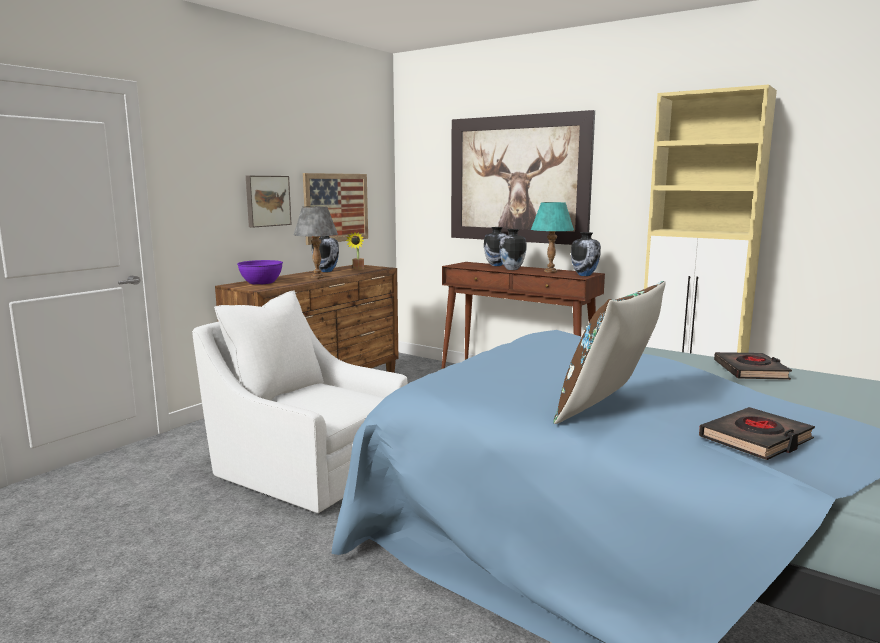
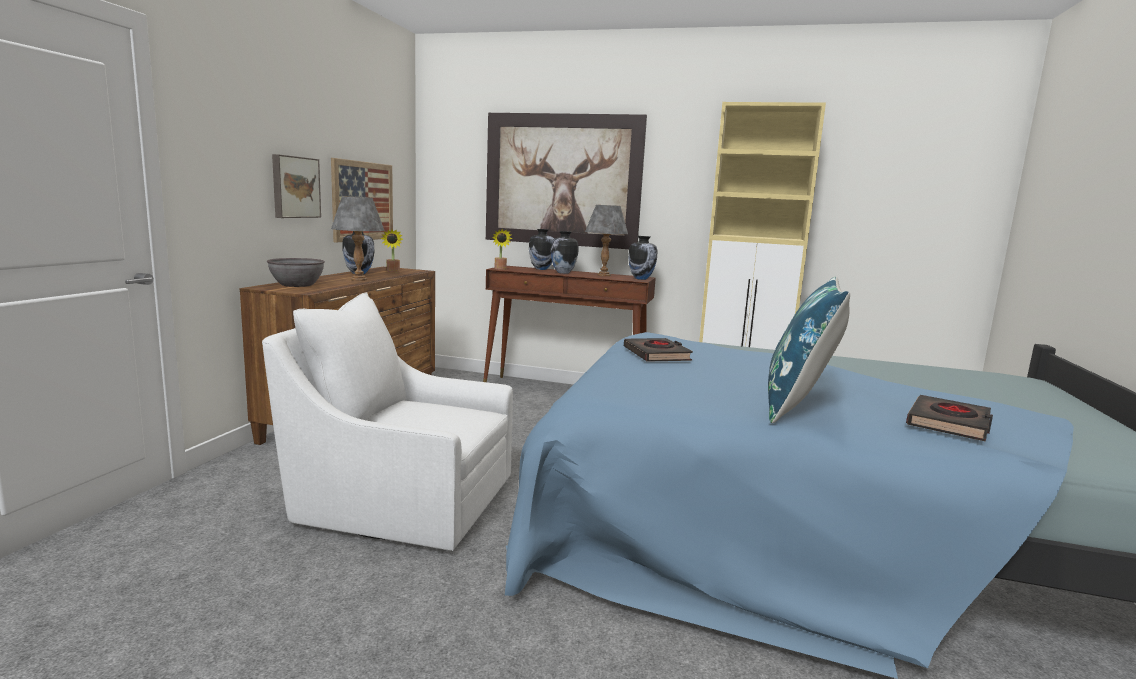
camera: 20 degrees left, 0 degrees up
purple bowl [237,260,283,285] -> grey bowl [267,258,325,287]
turquoise table lamp [531,202,574,273] -> grey table lamp [585,205,628,276]
brown pillow [553,281,666,424] -> blue pillow [768,277,850,423]
black book [714,352,792,380] -> black book moved to [624,338,693,362]
none -> potted plant [492,229,513,270]

